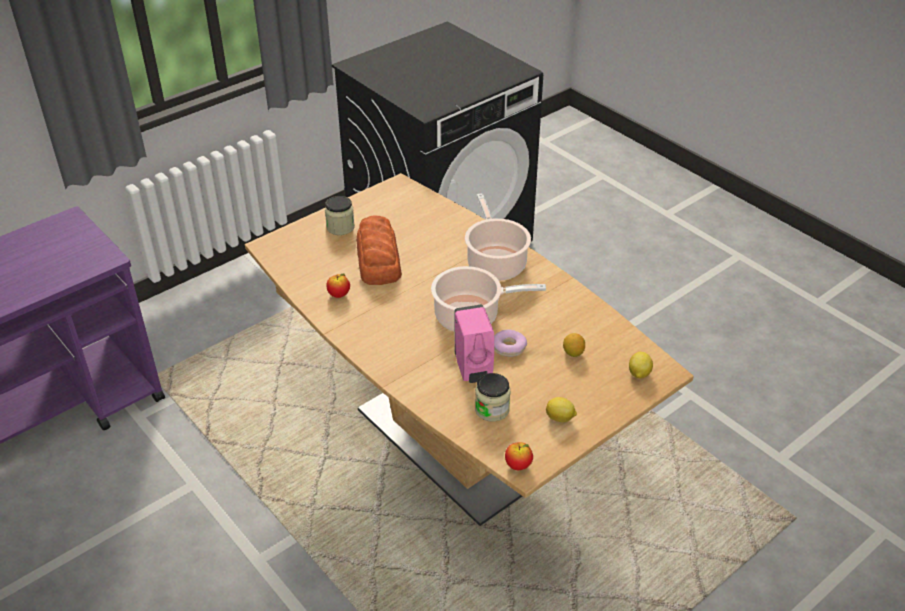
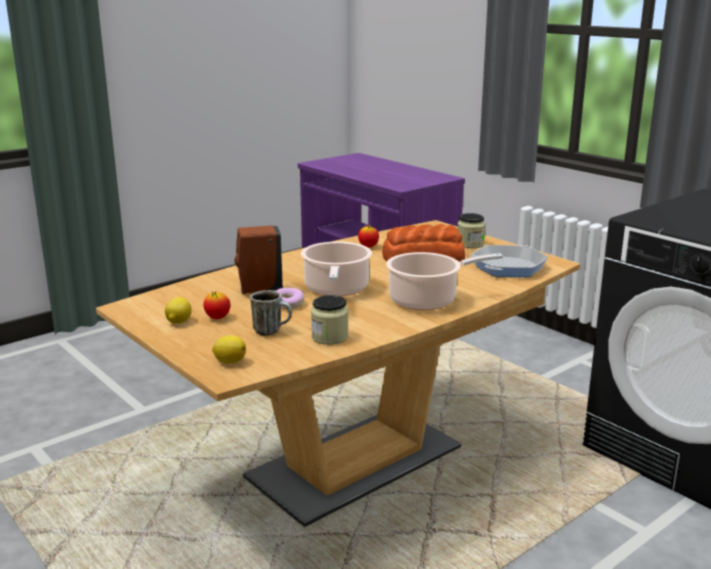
camera: 90 degrees right, 20 degrees down
pink soap dispenser [454,305,494,383] -> brown soap dispenser [234,226,283,294]
jar [475,373,511,422] -> jar moved to [311,295,348,345]
apple [505,442,533,470] -> apple moved to [203,291,230,319]
lemon [563,333,585,357] -> mug [250,290,292,336]
none -> frying pan [471,245,548,277]

